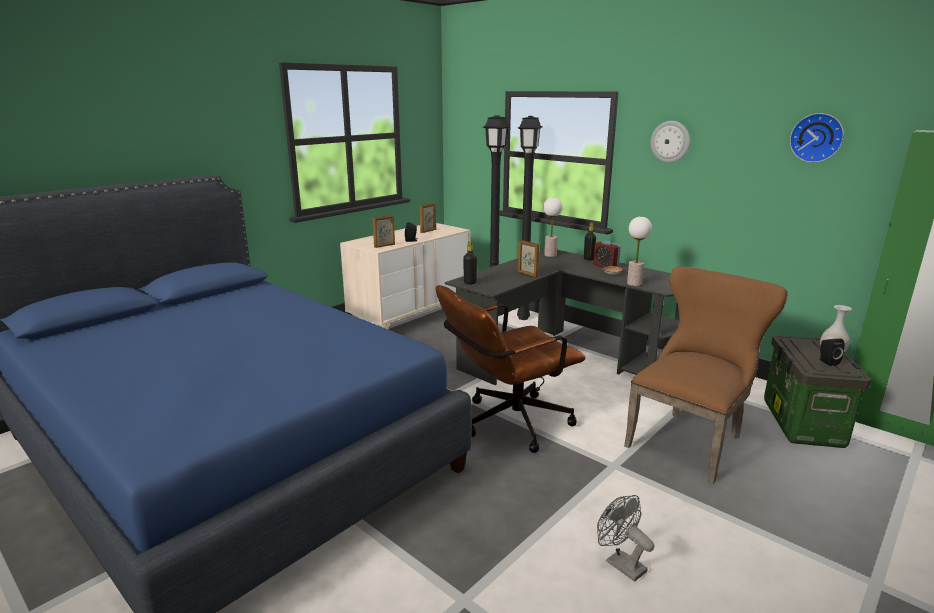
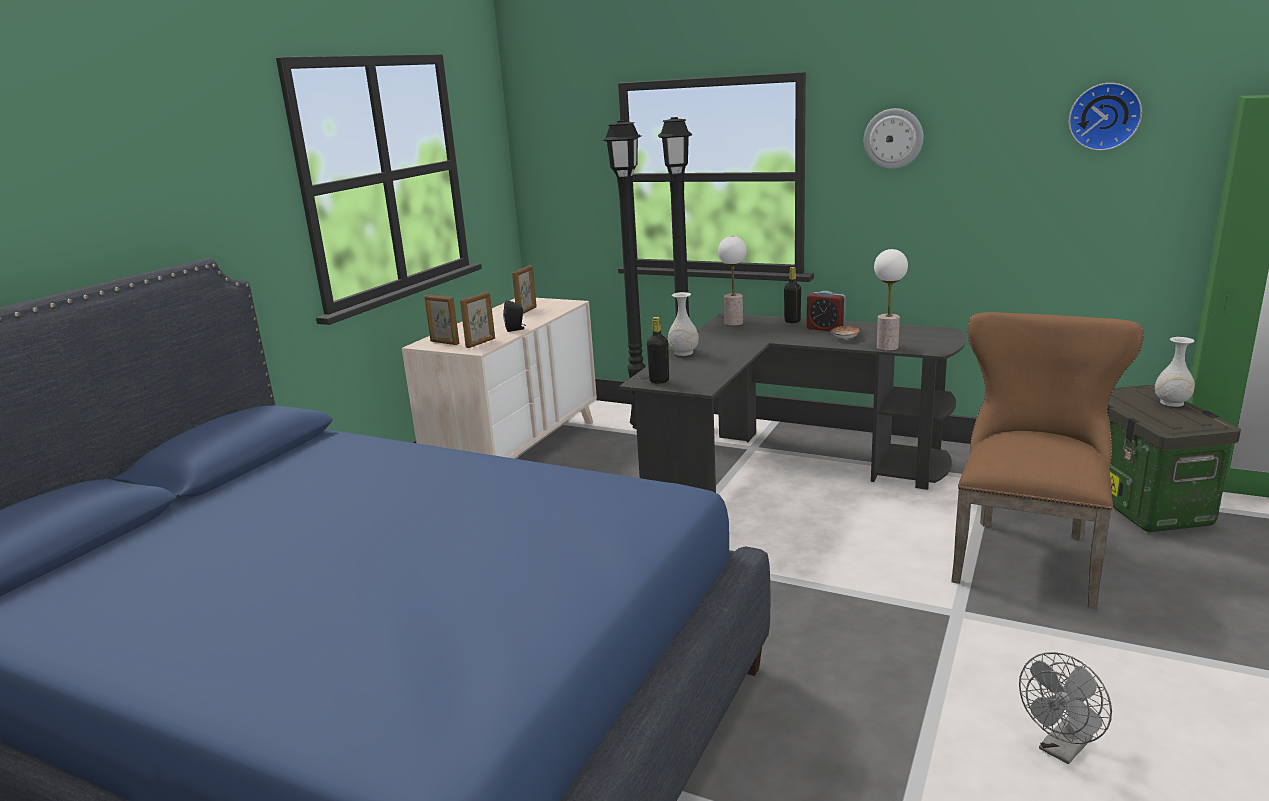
camera: 15 degrees left, 0 degrees up
brown office chair [436,285,586,453] -> none
picture frame [518,240,540,278] -> picture frame moved to [424,294,459,345]
grey fan [597,495,654,582] -> grey fan turned 75 degrees counterclockwise [1019,652,1112,764]
black speaker [819,338,845,366] -> none
none -> white vase [668,292,699,356]

